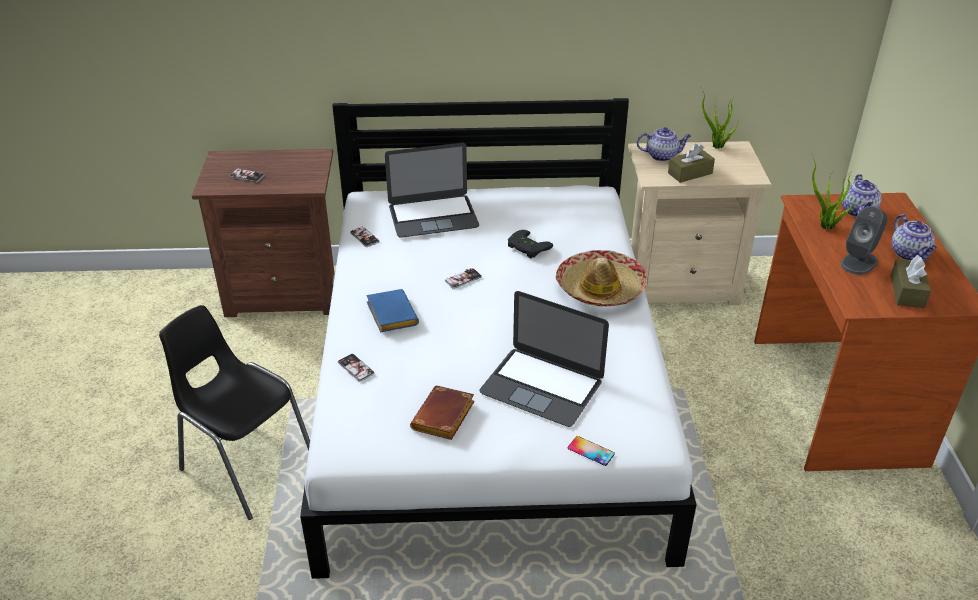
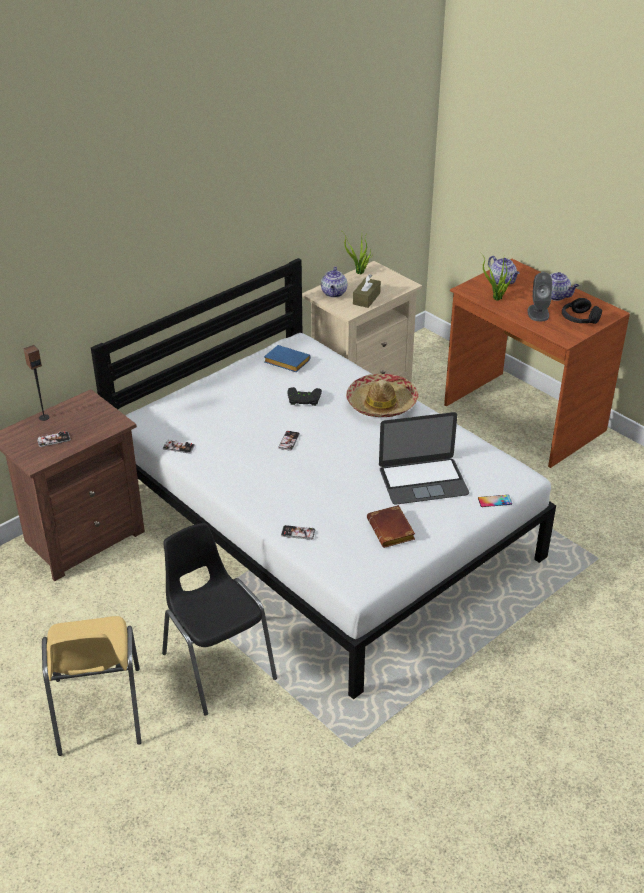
camera: 40 degrees left, 0 degrees up
black chair [159,305,310,520] -> black chair turned 60 degrees clockwise [162,523,277,716]
blue book [366,289,419,332] -> blue book moved to [264,345,311,372]
laptop [385,143,479,238] -> none
teapot [637,127,691,161] -> teapot turned 135 degrees clockwise [321,267,347,298]
brown tissue box [890,255,931,308] -> black headphones [562,298,602,324]
none -> speaker [23,345,49,421]
none -> yellow chair [42,616,142,756]

